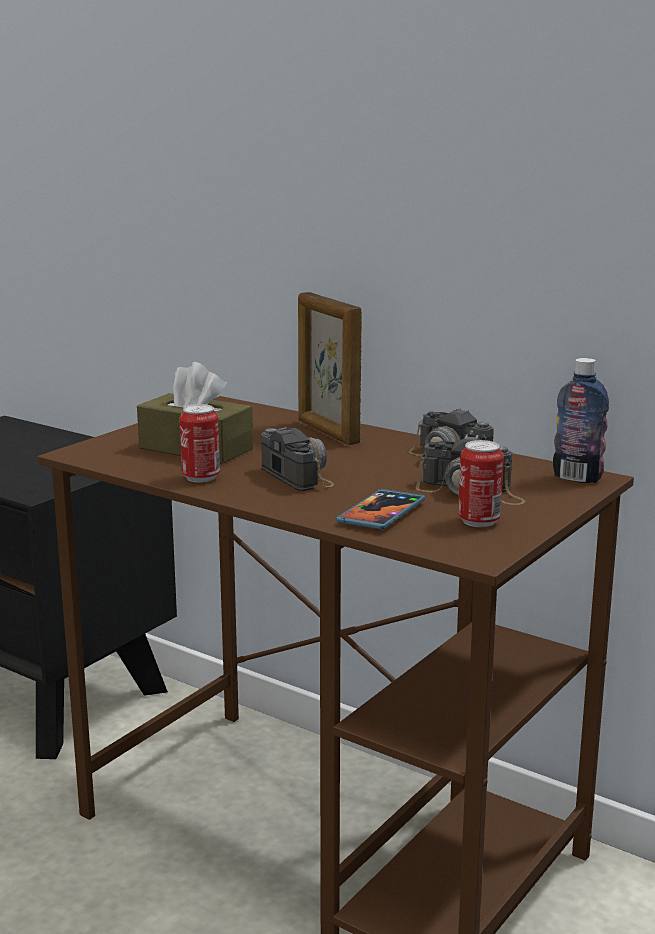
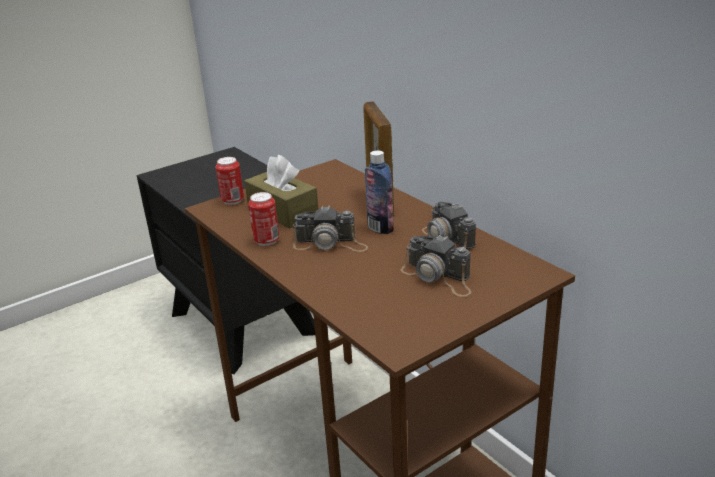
camera: 20 degrees right, 10 degrees up
camera [261,427,334,491] -> camera turned 105 degrees clockwise [293,206,368,252]
phone [336,489,425,529] -> none
can [458,440,504,527] -> can moved to [216,157,244,205]
bottle [553,358,609,483] -> bottle moved to [365,150,394,234]

